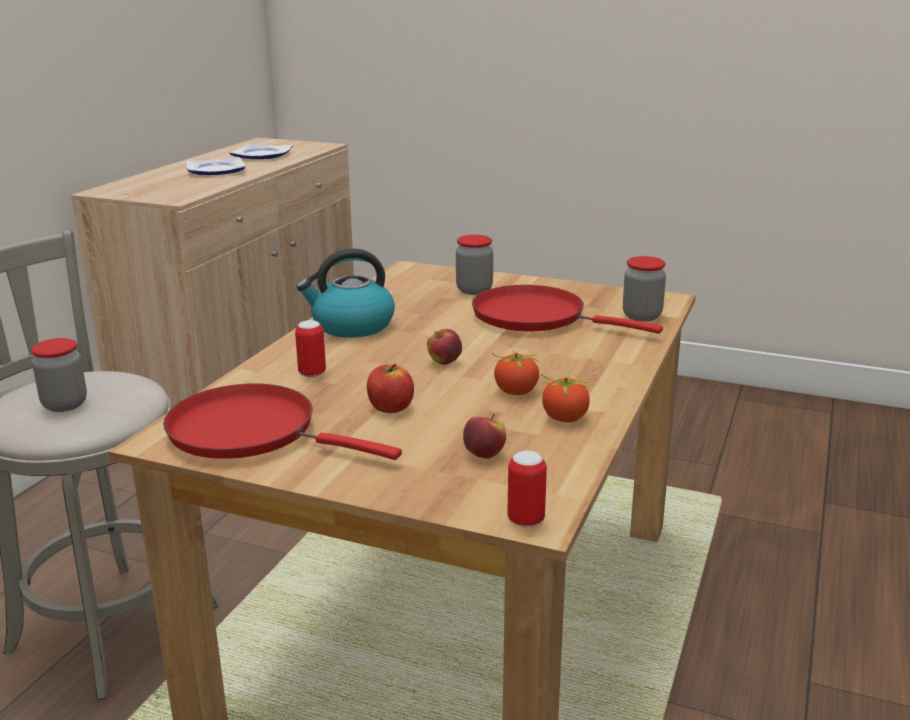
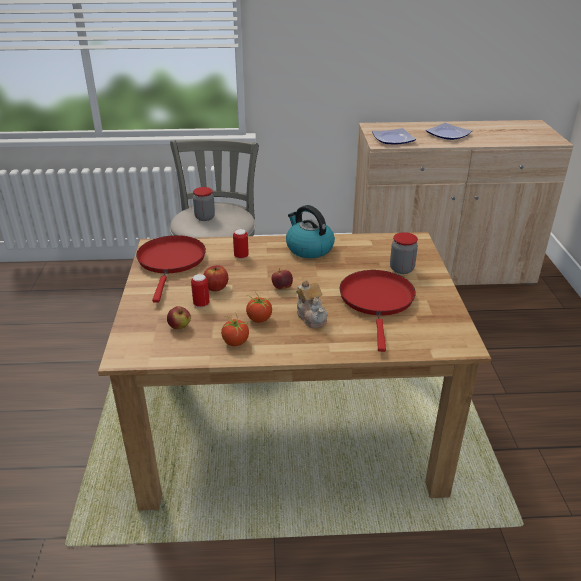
camera: 65 degrees right, 10 degrees up
plate [229,144,292,159] -> plate moved to [372,128,416,144]
can [507,451,547,527] -> can moved to [191,274,209,307]
jar [623,256,666,322] -> none
none -> teapot [296,280,328,328]

